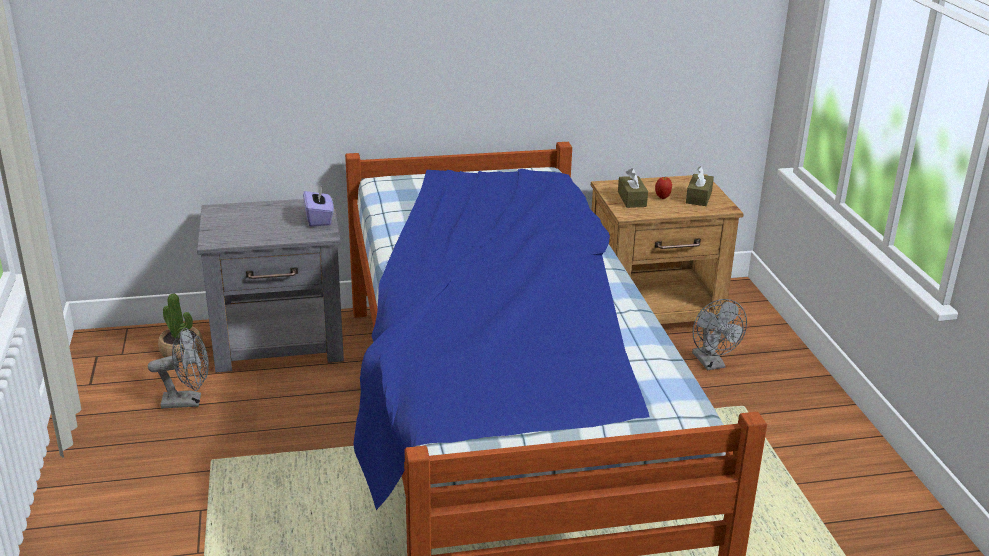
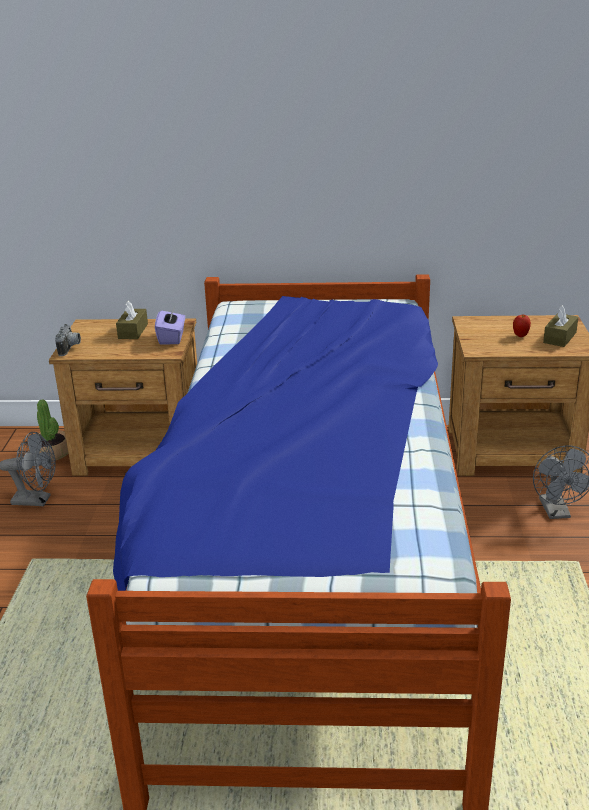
camera: 15 degrees right, 0 degrees up
grey nightstand [197,197,344,373] -> brown nightstand [49,319,197,476]
brown tissue box [618,168,648,208] -> brown tissue box moved to [116,301,148,339]
none -> camera [55,324,81,356]

